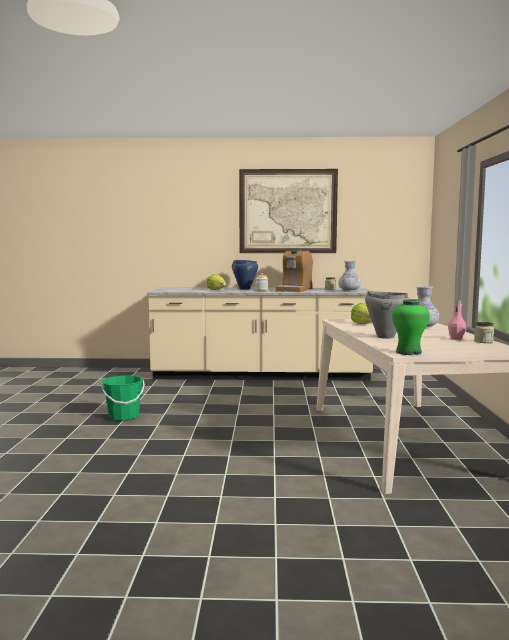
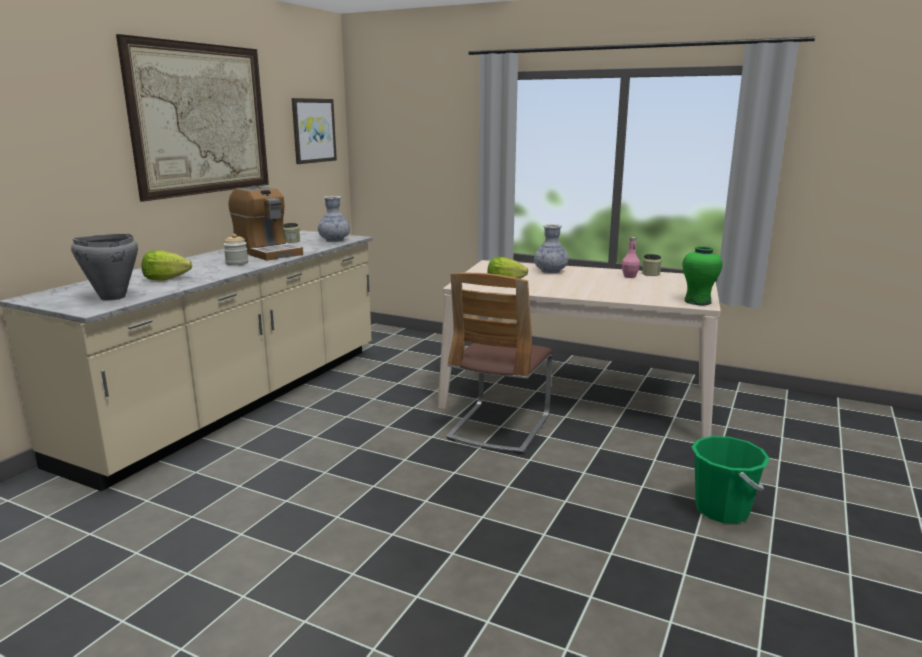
camera: 65 degrees left, 10 degrees up
green bucket [101,375,145,421] -> green bucket moved to [692,436,770,523]
blue cooking pot [232,260,258,290] -> none
grey cooking pot [365,291,409,339] -> grey cooking pot moved to [71,234,138,301]
none -> picture [292,98,337,164]
none -> chair [446,273,553,454]

